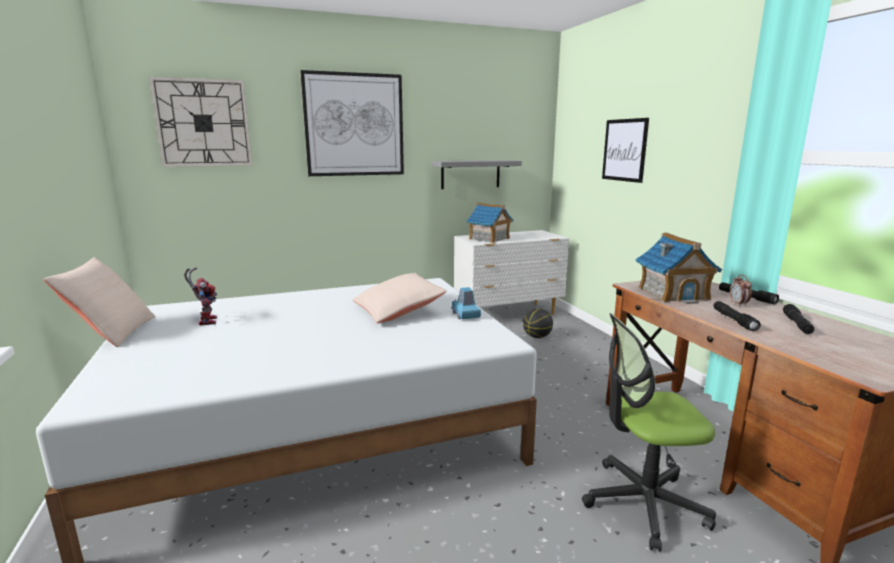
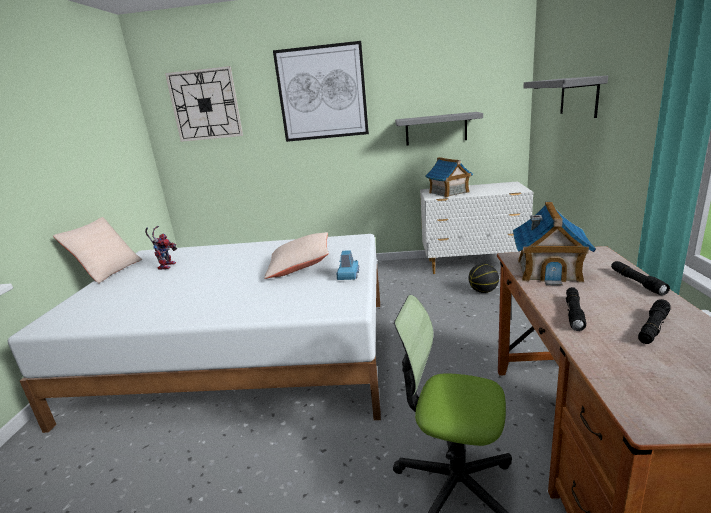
camera: 25 degrees right, 5 degrees up
picture [602,118,649,183] -> grey shelf [523,76,608,118]
alarm clock [730,275,752,306] -> none

